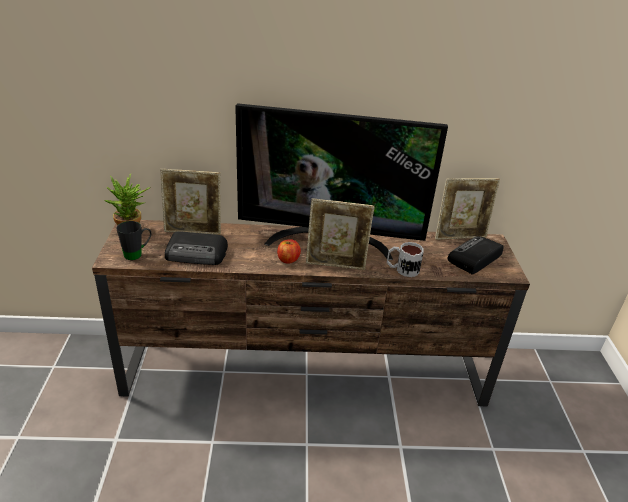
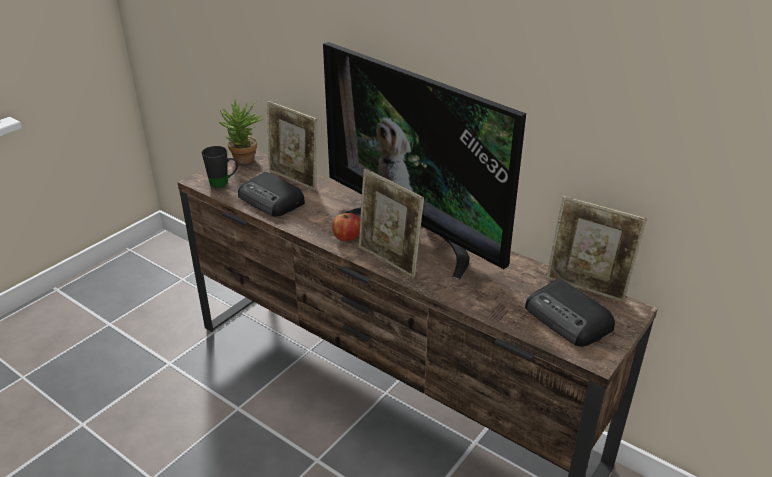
camera: 40 degrees right, 0 degrees up
mug [387,242,423,277] -> none
radio [448,236,504,275] -> radio turned 120 degrees counterclockwise [525,279,615,347]

